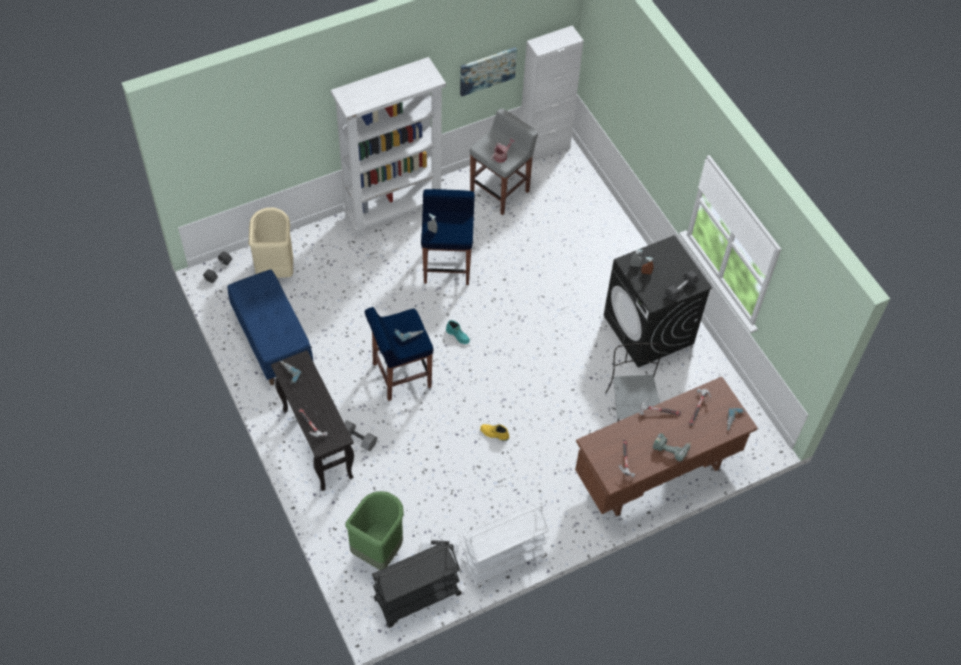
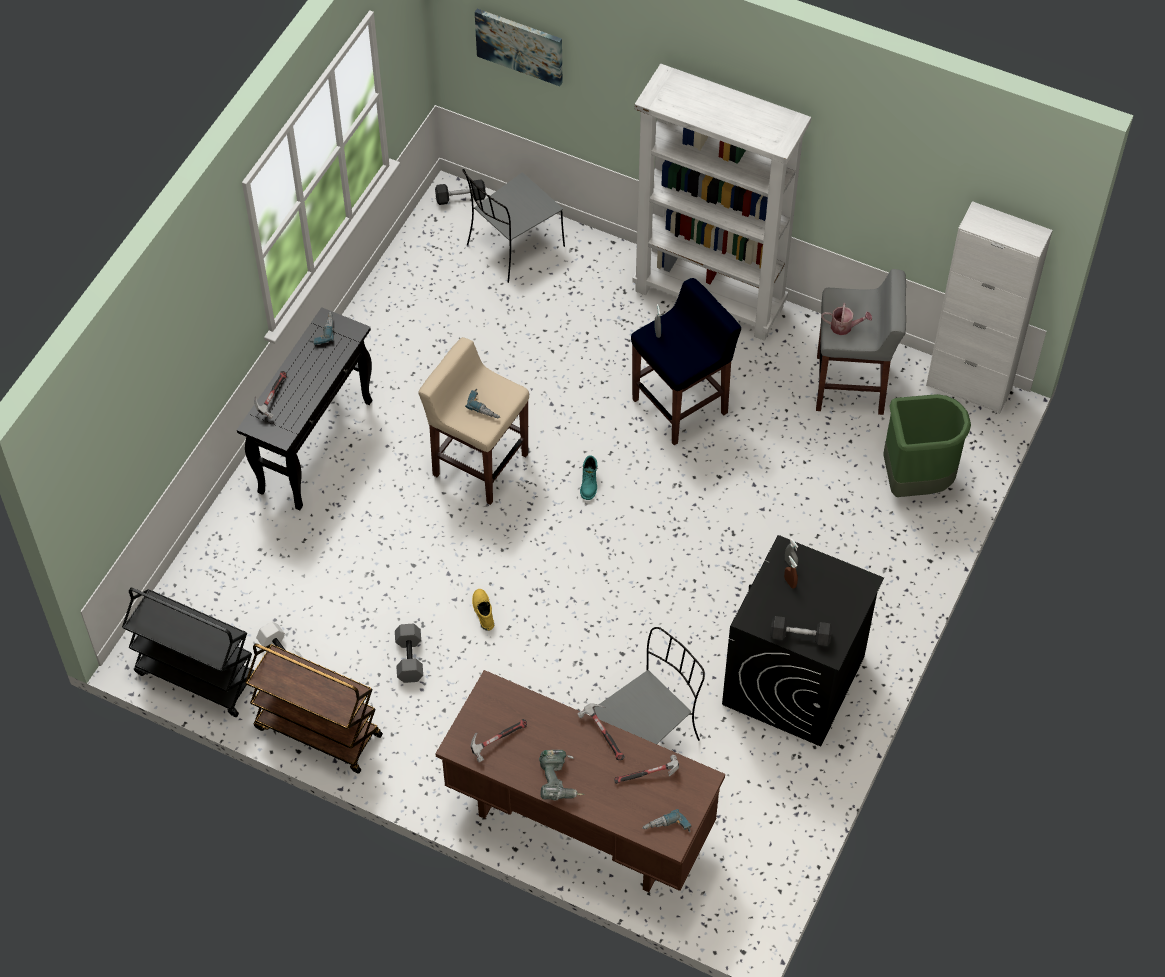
camera: 55 degrees right, 0 degrees up
blue bench [227,269,313,385] -> none
beige trash can [249,208,293,278] -> grey chair [462,169,565,283]
grey dumbbell [344,420,377,451] -> grey dumbbell moved to [395,624,423,683]
green trash can [345,491,404,570] -> green trash can moved to [883,394,971,497]
blue stool [365,307,434,401] -> beige stool [418,337,529,505]
picture [460,47,517,97] -> picture moved to [475,9,562,86]
white cart [461,504,549,588] -> brown cart [245,643,383,773]

